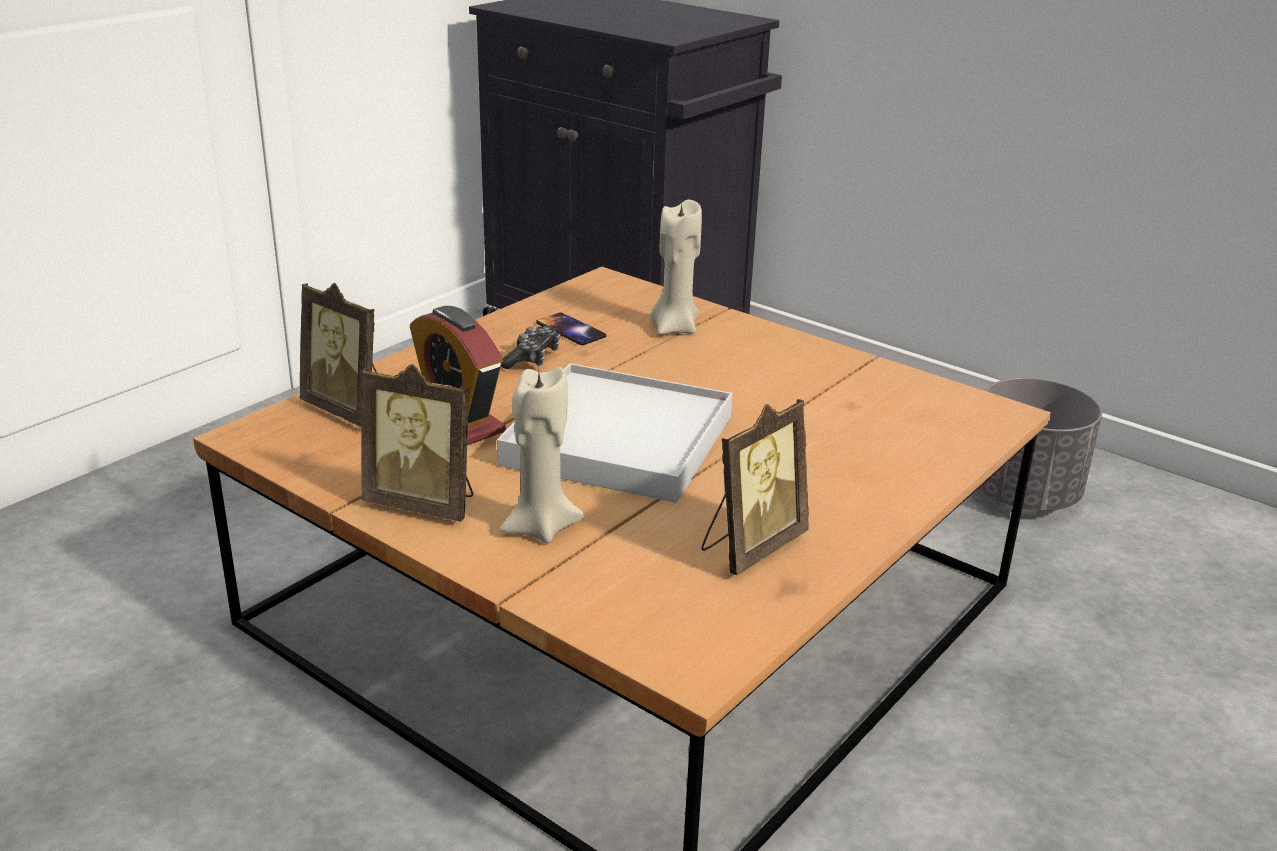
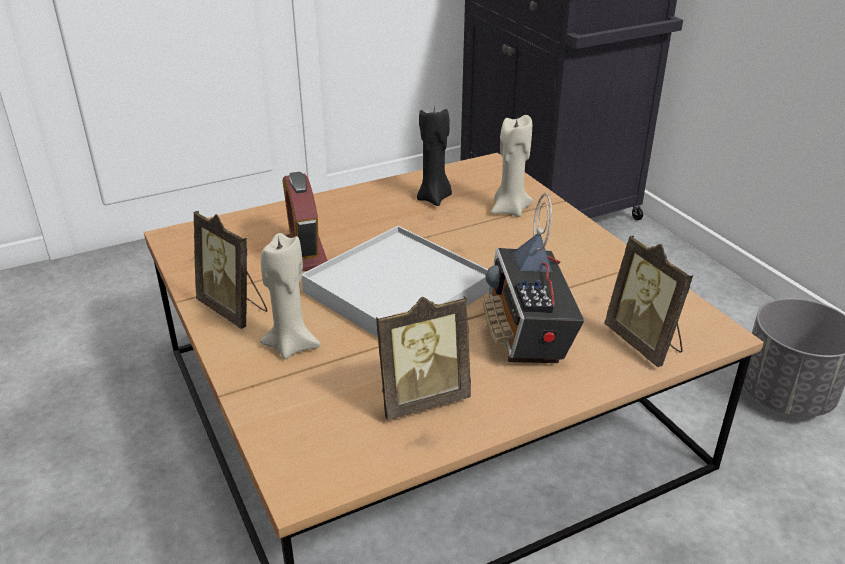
camera: 25 degrees right, 5 degrees up
picture frame [299,283,377,427] -> picture frame moved to [604,235,693,367]
game controller [501,326,560,369] -> none
phone [536,313,607,345] -> black candle [417,107,452,206]
none -> radio [483,193,584,363]

